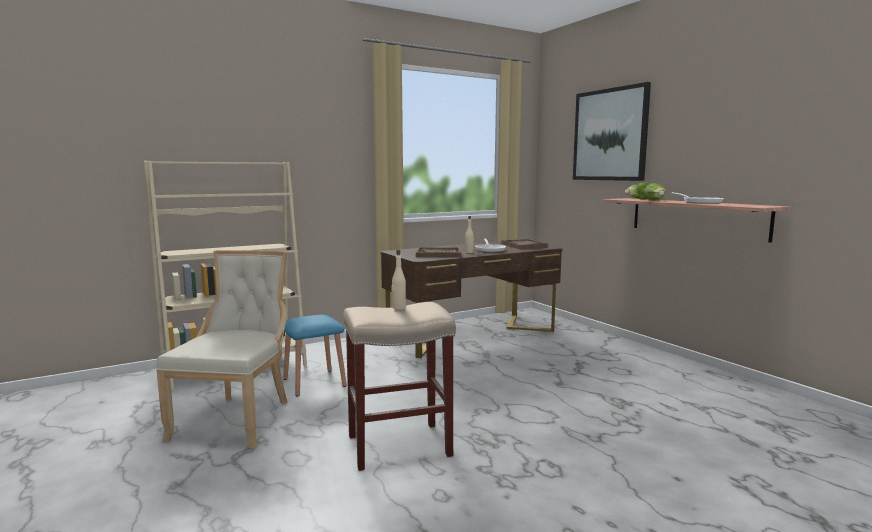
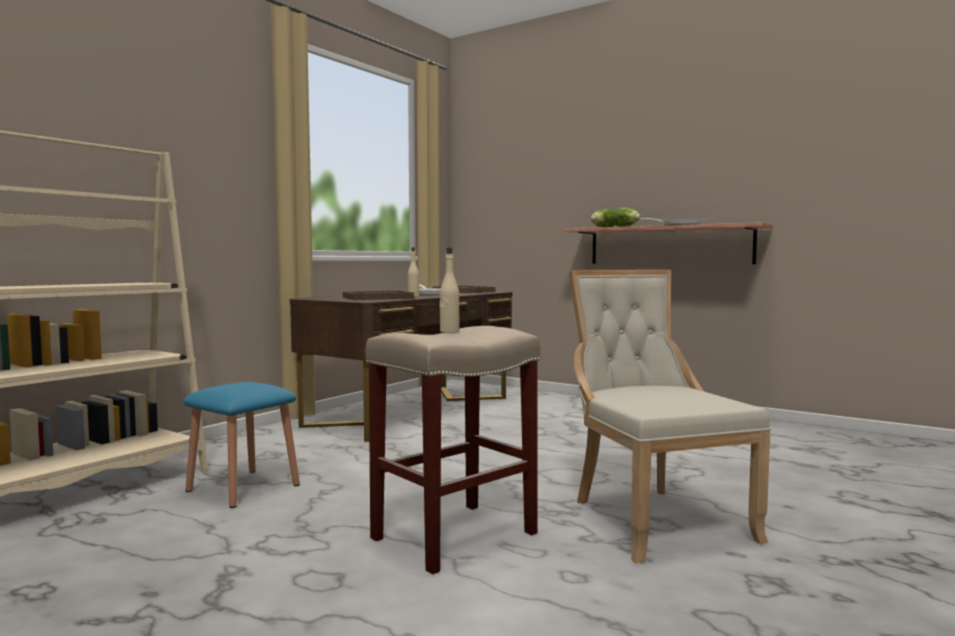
camera: 25 degrees left, 5 degrees down
beige chair [156,250,287,449] -> beige chair moved to [569,269,771,563]
picture [573,82,651,181] -> none

